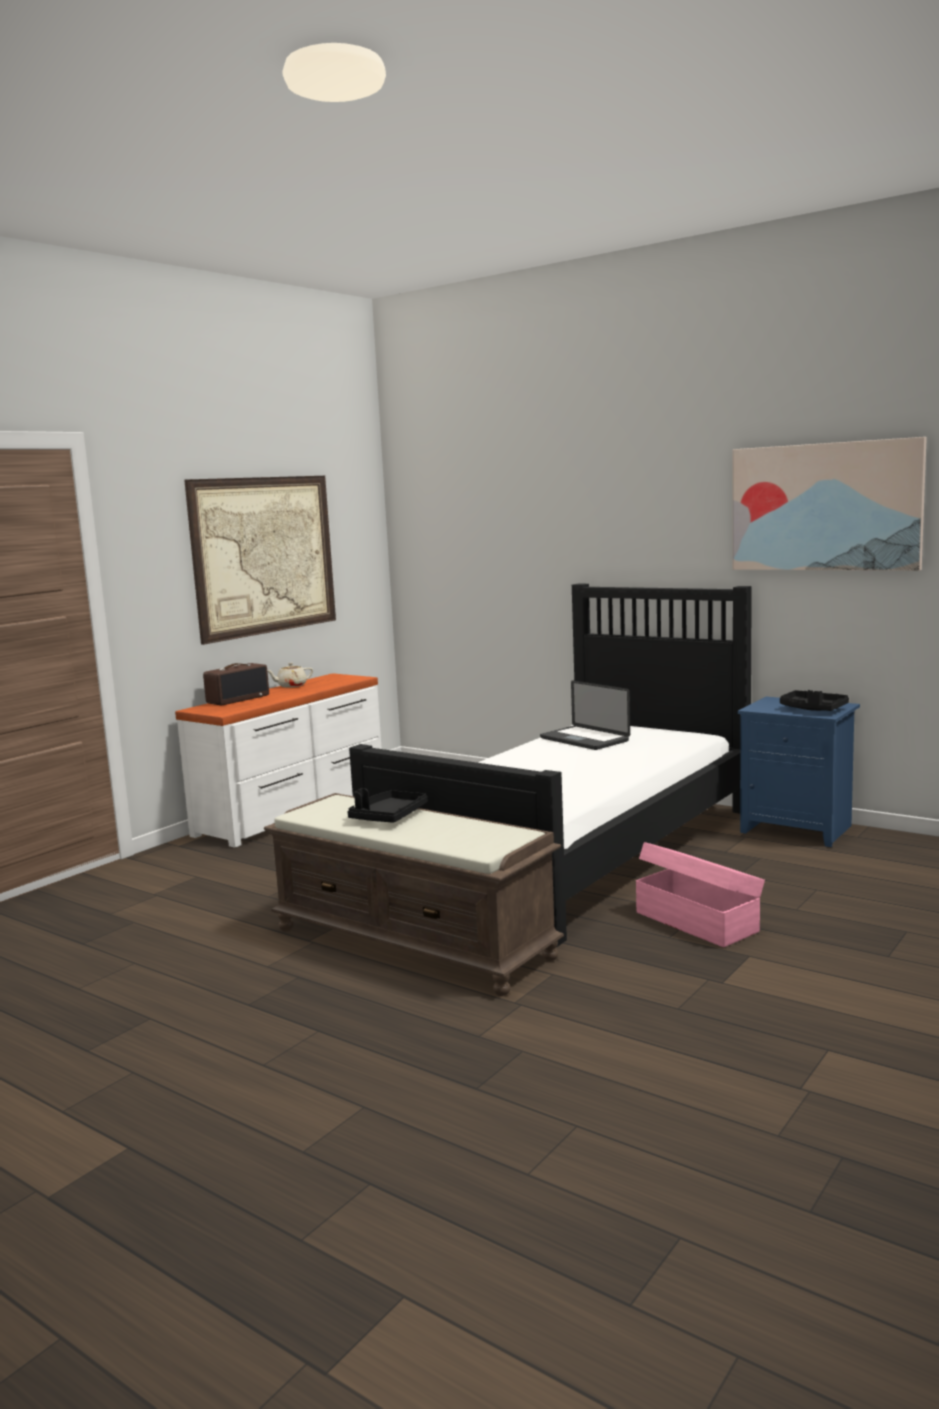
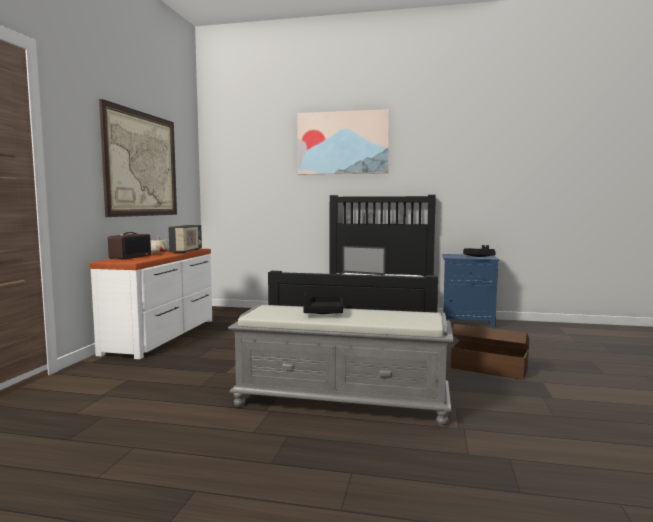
camera: 25 degrees left, 5 degrees down
brown bench [264,793,564,996] -> grey bench [228,304,454,426]
pink storage box [636,842,765,947] -> brown storage box [451,324,530,380]
picture [732,437,927,571] -> picture moved to [297,109,389,174]
none -> radio [168,225,202,253]

